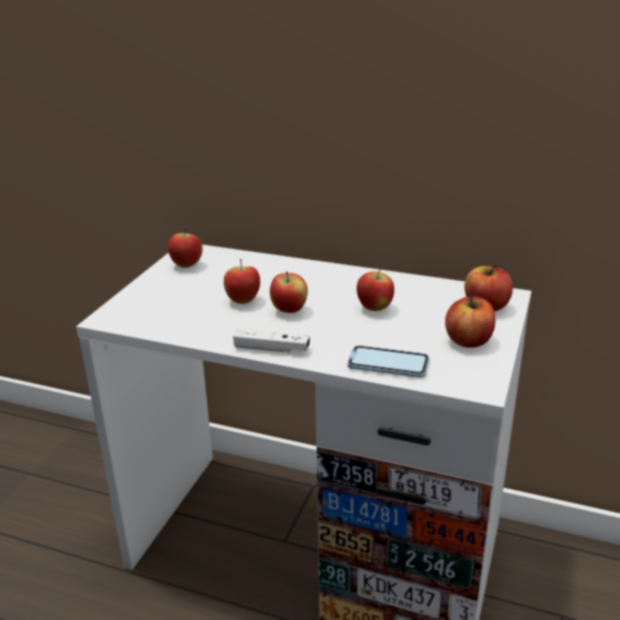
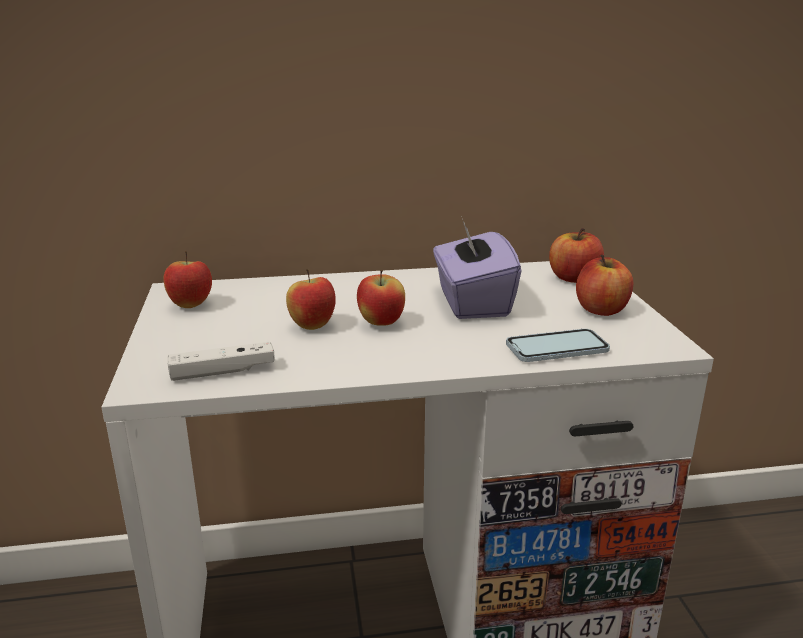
camera: 30 degrees left, 5 degrees down
white game controller [233,328,310,352] -> white game controller moved to [167,342,275,381]
apple [357,268,394,311] -> purple tissue box [433,216,521,319]

